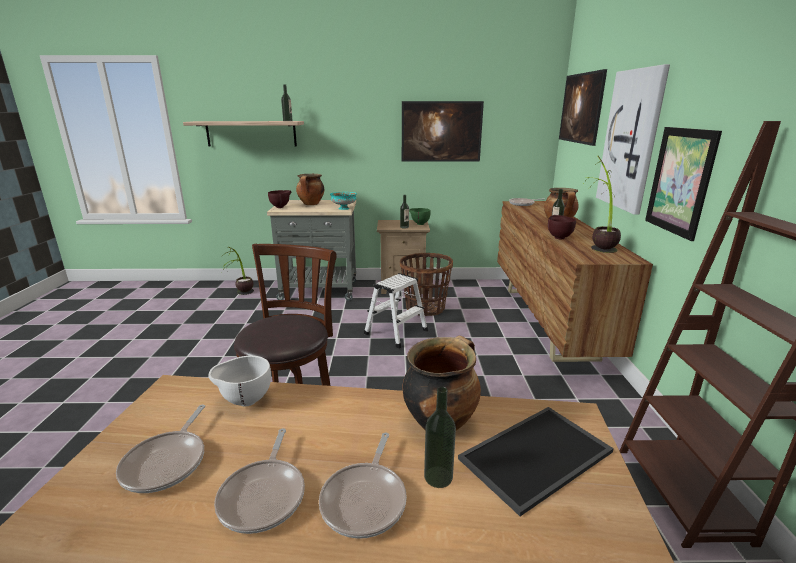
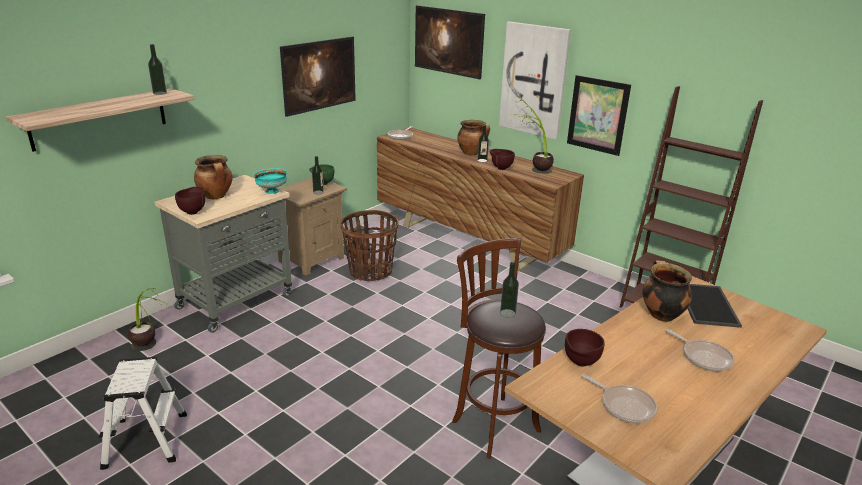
camera: 50 degrees left, 5 degrees up
white bowl [209,356,271,406] -> brown bowl [565,329,604,367]
frying pan [214,428,305,534] -> none
white step ladder [364,273,428,349] -> white step ladder moved to [99,357,187,470]
bottle [424,387,456,488] -> bottle moved to [500,262,519,318]

